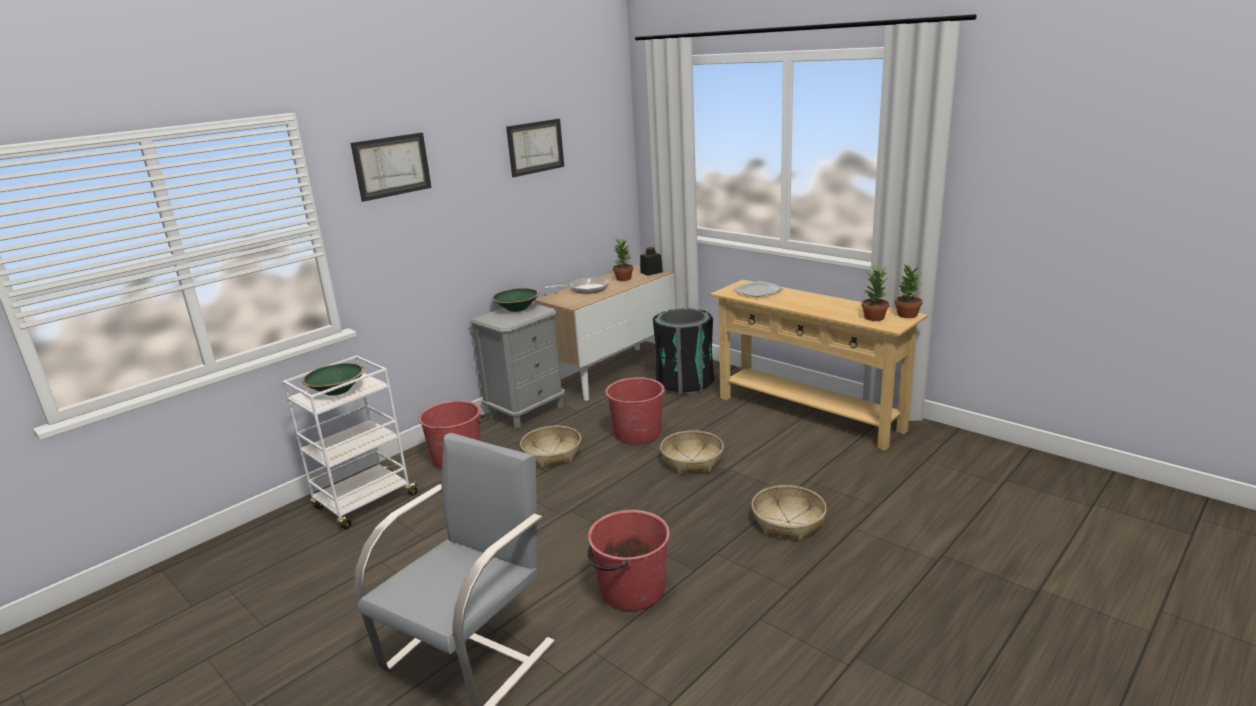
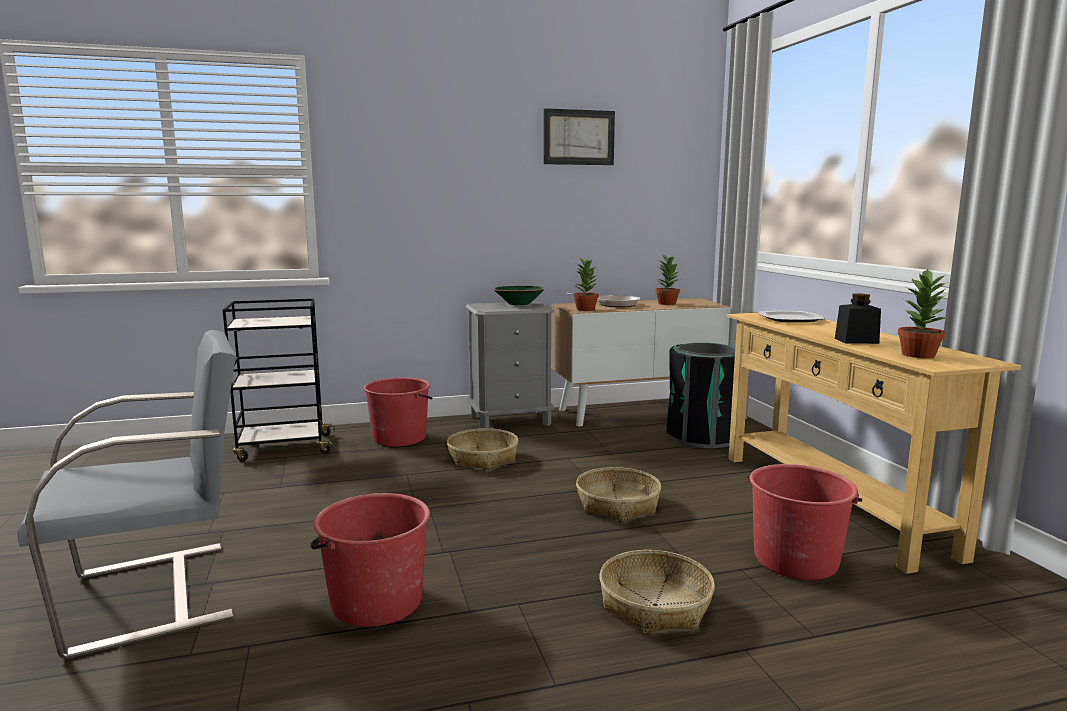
camera: 30 degrees right, 10 degrees down
white cart [282,355,421,529] -> black cart [223,299,335,461]
green bowl [302,363,364,396] -> none
picture [351,132,432,202] -> none
red bucket [604,377,667,444] -> red bucket moved to [748,464,862,580]
black jar [640,247,663,276] -> black jar moved to [835,293,881,344]
potted plant [895,263,923,318] -> potted plant moved to [573,257,599,311]

